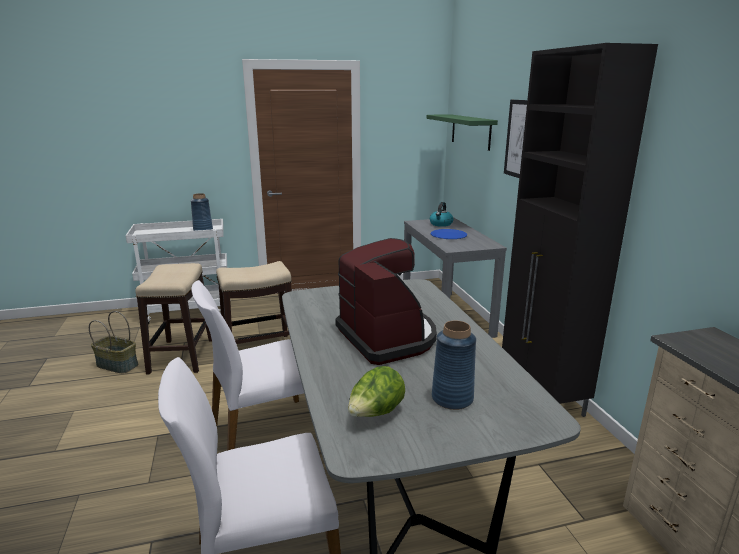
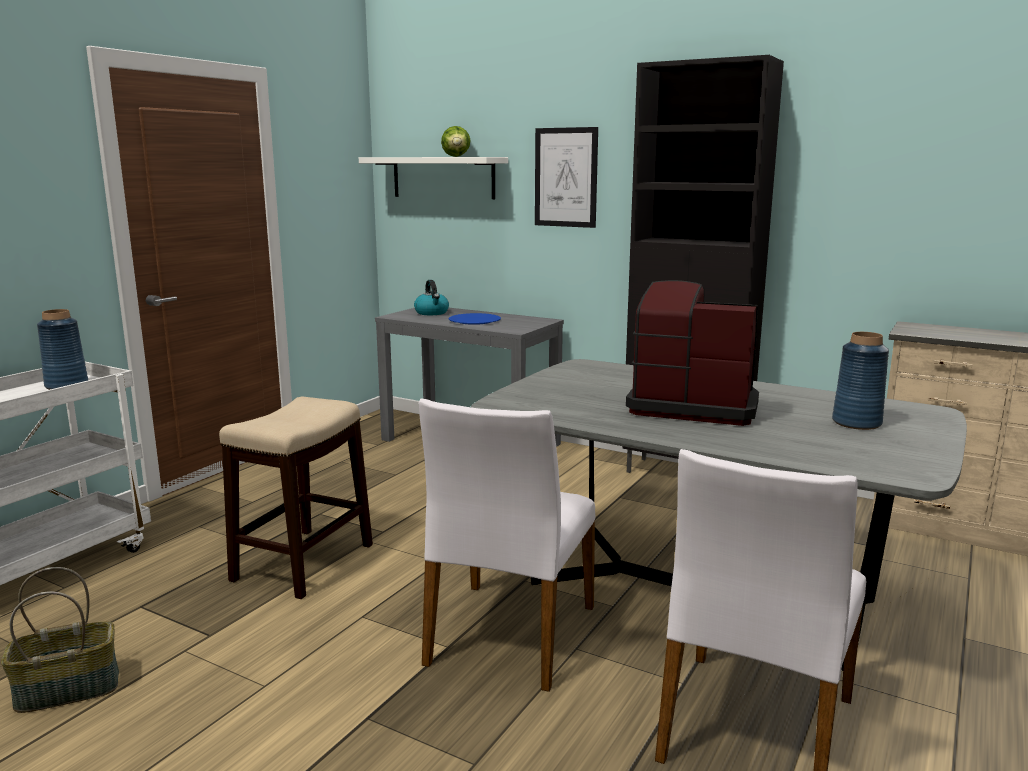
camera: 45 degrees left, 5 degrees down
stool [135,263,212,374] -> none
lettuce [348,366,405,417] -> lettuce moved to [441,126,471,157]
green shelf [427,114,498,151] -> white shelf [359,157,508,199]

